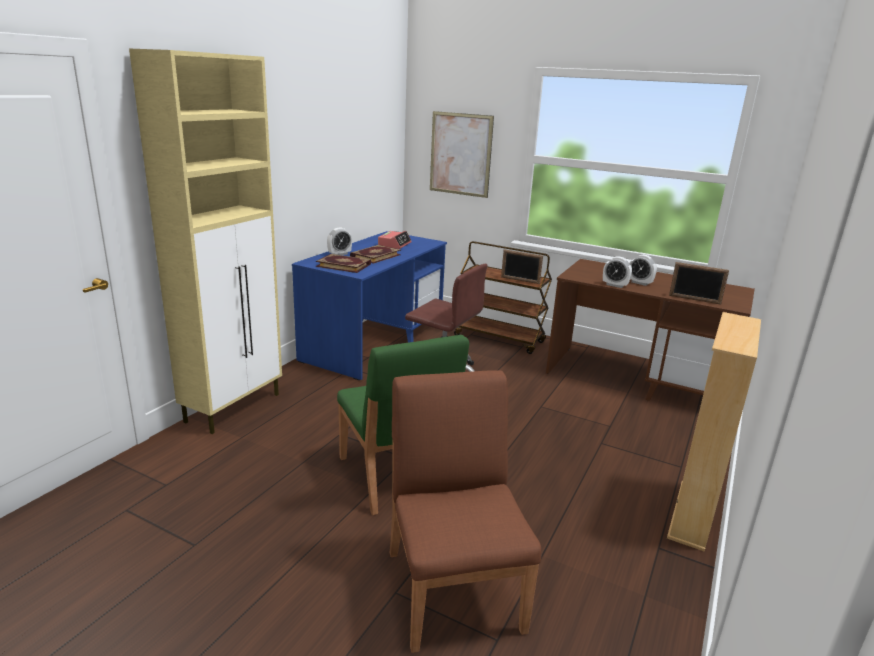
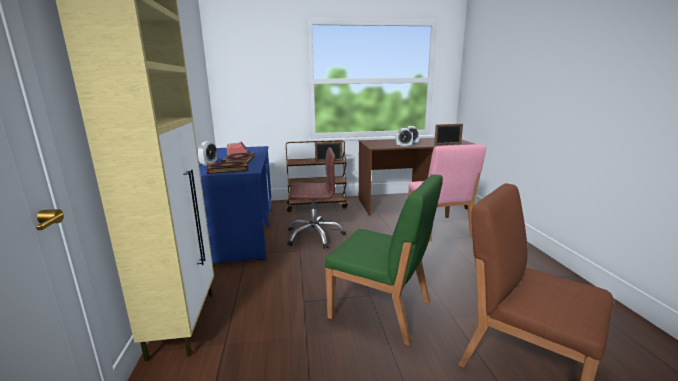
camera: 35 degrees left, 5 degrees down
picture [430,111,494,198] -> none
beige bookcase [667,312,761,551] -> none
none -> pink chair [408,144,486,242]

